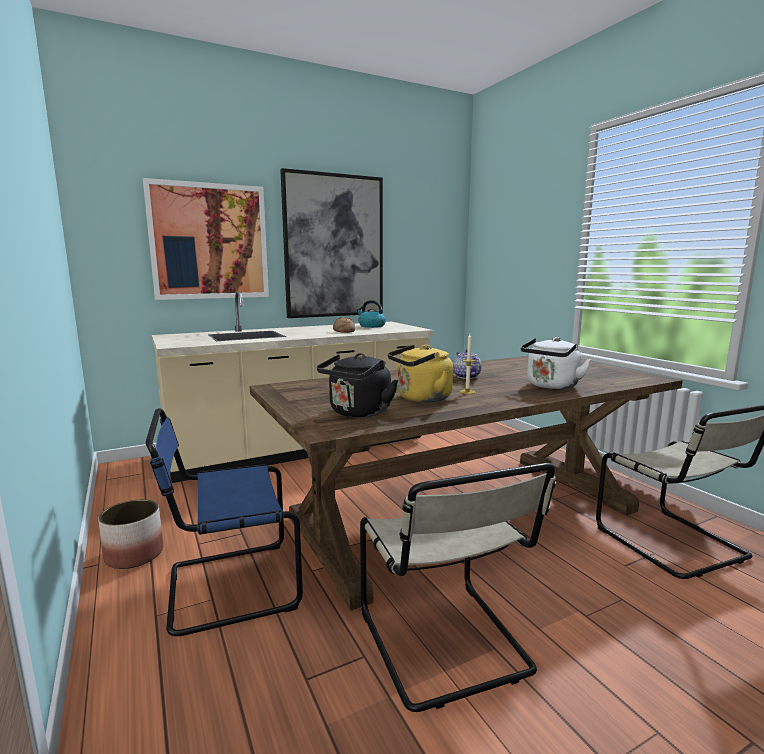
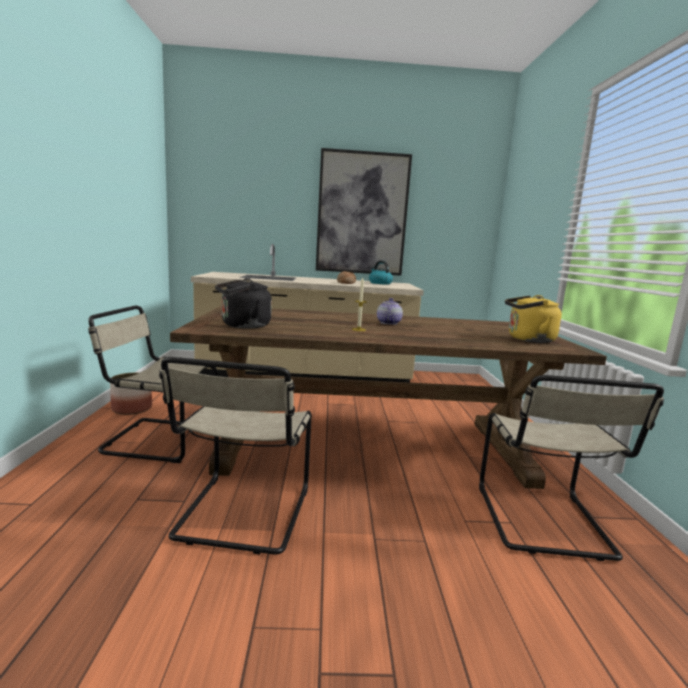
camera: 25 degrees right, 0 degrees up
picture [143,178,269,300] -> none
blue chair [146,408,303,636] -> beige chair [88,306,218,463]
yellow kettle [388,345,453,403] -> yellow kettle moved to [505,295,562,343]
white kettle [521,337,592,389] -> none

